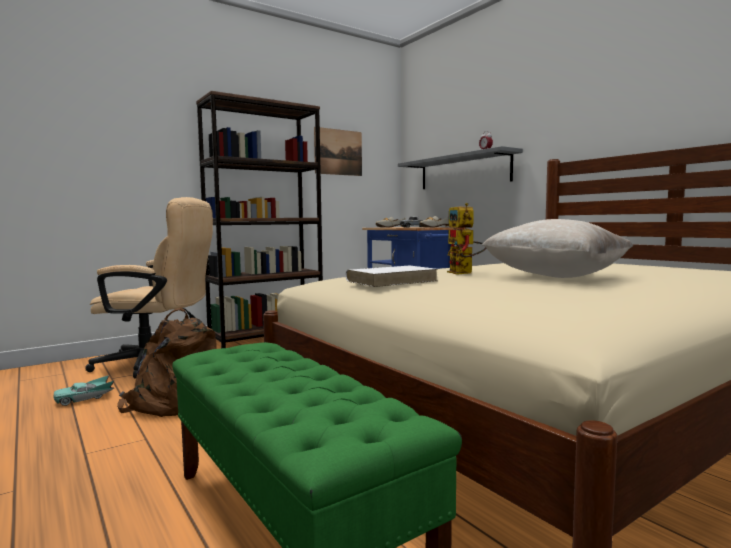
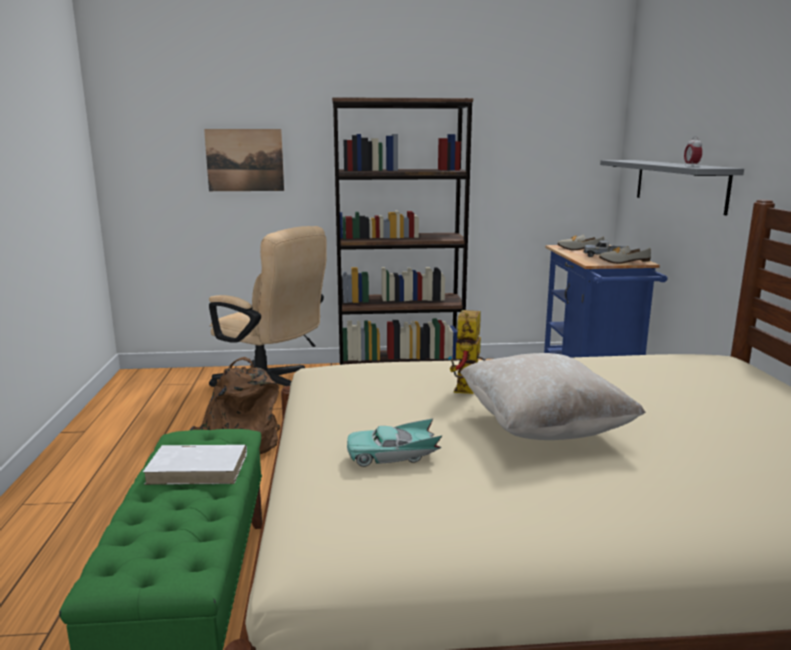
camera: 30 degrees right, 10 degrees up
turquoise toy car [53,375,115,406] -> turquoise toy car moved to [347,418,443,467]
picture [314,127,362,176] -> picture moved to [204,129,284,191]
white book [345,266,438,287] -> white book moved to [143,445,247,485]

